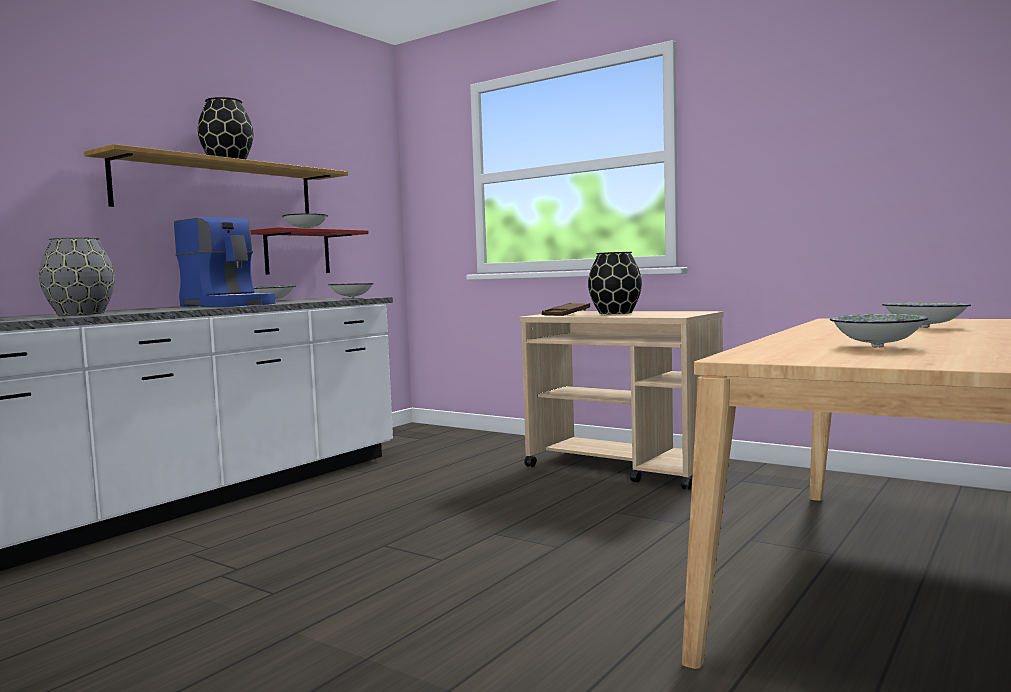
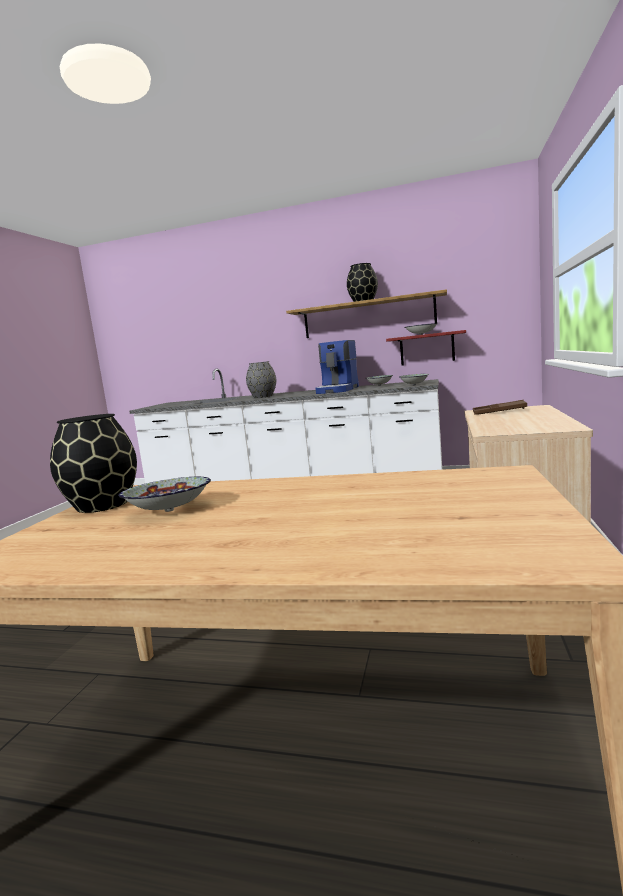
camera: 70 degrees right, 5 degrees up
black vase [588,252,642,314] -> black vase moved to [50,414,137,513]
bowl [882,303,971,328] -> none

